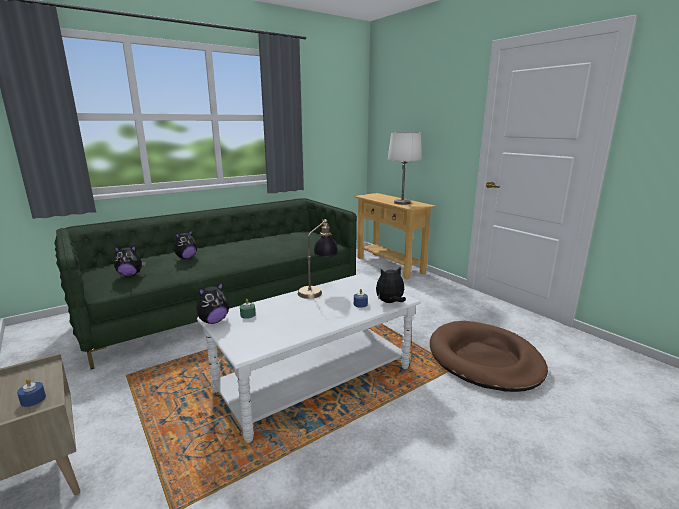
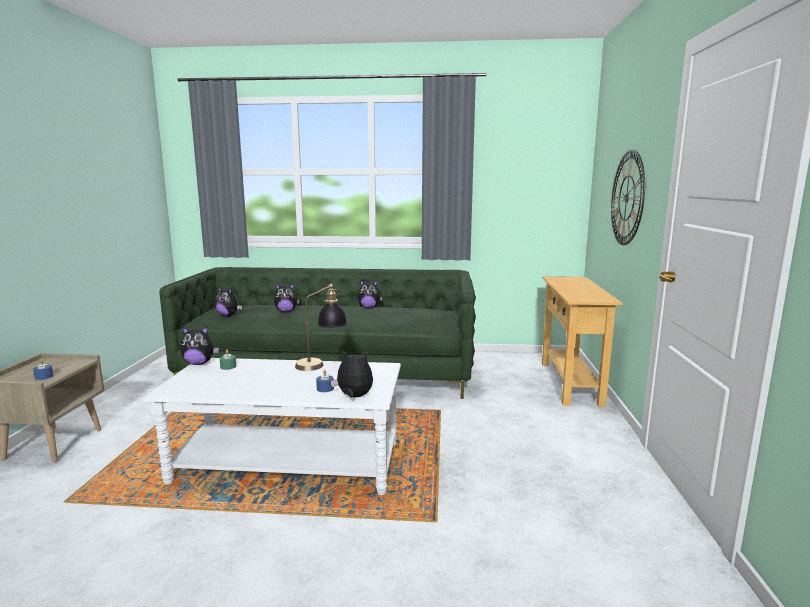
camera: 40 degrees right, 5 degrees down
white table lamp [388,131,422,205] -> none
brown dog bed [430,321,548,392] -> none
none -> plush toy [358,280,383,308]
none -> wall clock [611,149,645,245]

